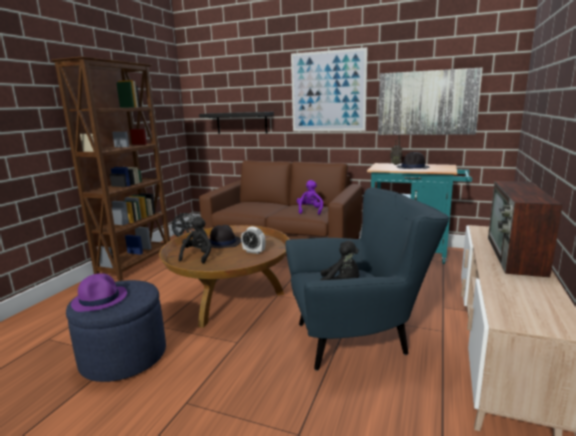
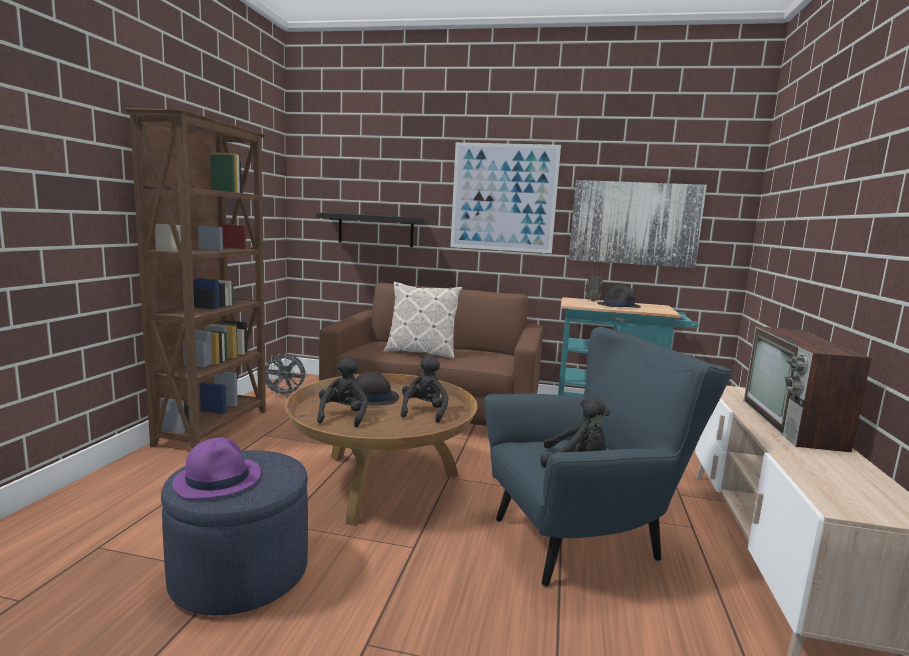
camera: 10 degrees left, 5 degrees down
alarm clock [241,226,265,254] -> black plush toy [401,355,448,423]
purple plush toy [297,180,323,215] -> none
none -> pillow [383,282,463,359]

